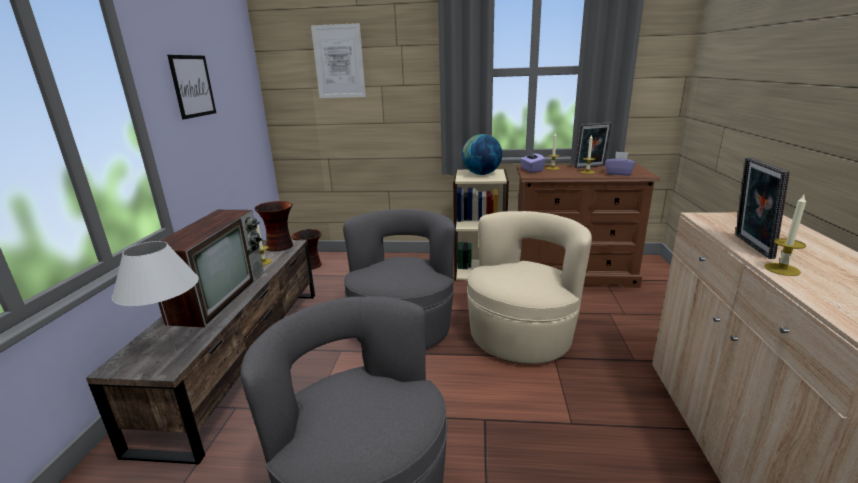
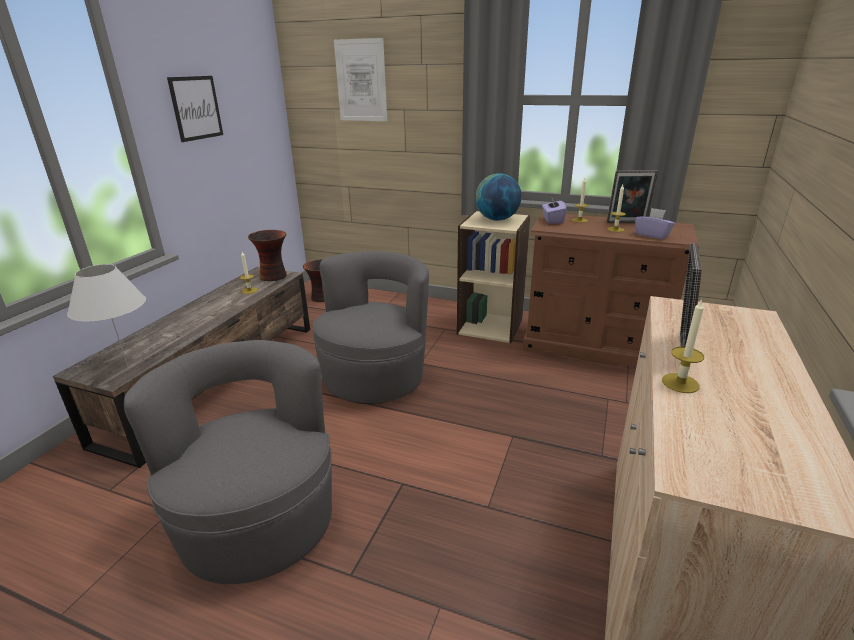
camera: 15 degrees right, 5 degrees up
television [158,210,264,327] -> none
beige armchair [467,211,592,364] -> none

